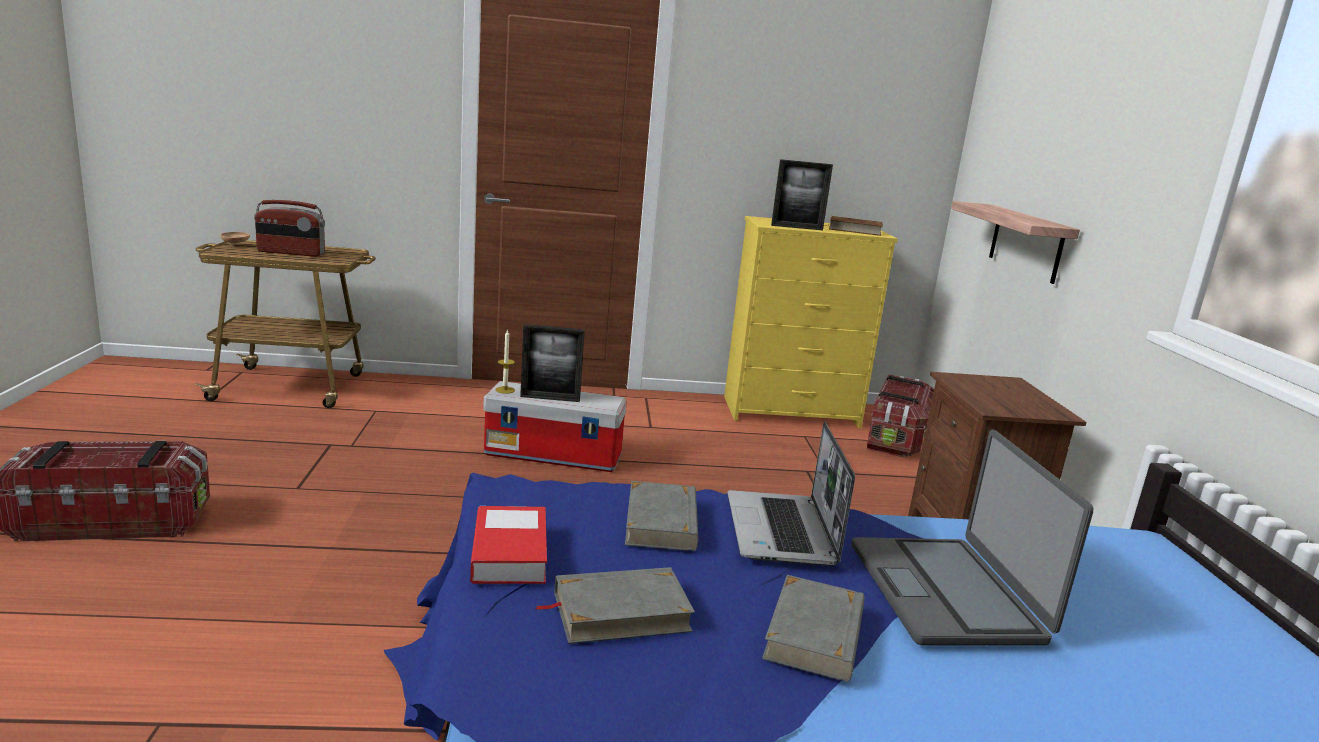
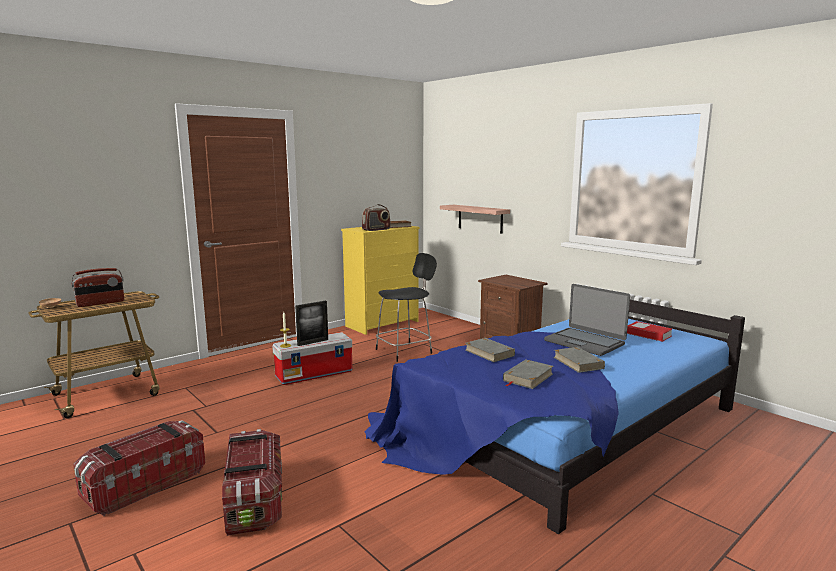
camera: 35 degrees left, 5 degrees down
book [470,506,547,584] -> book moved to [627,321,672,342]
laptop [727,422,855,566] -> none
picture frame [771,159,833,230] -> radio [362,204,391,231]
storage box [867,375,934,457] -> storage box moved to [222,429,282,536]
none -> black chair [376,253,437,362]

